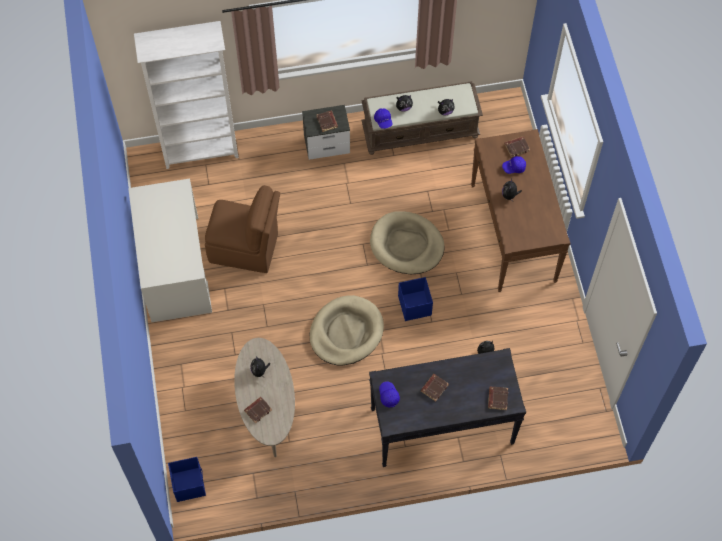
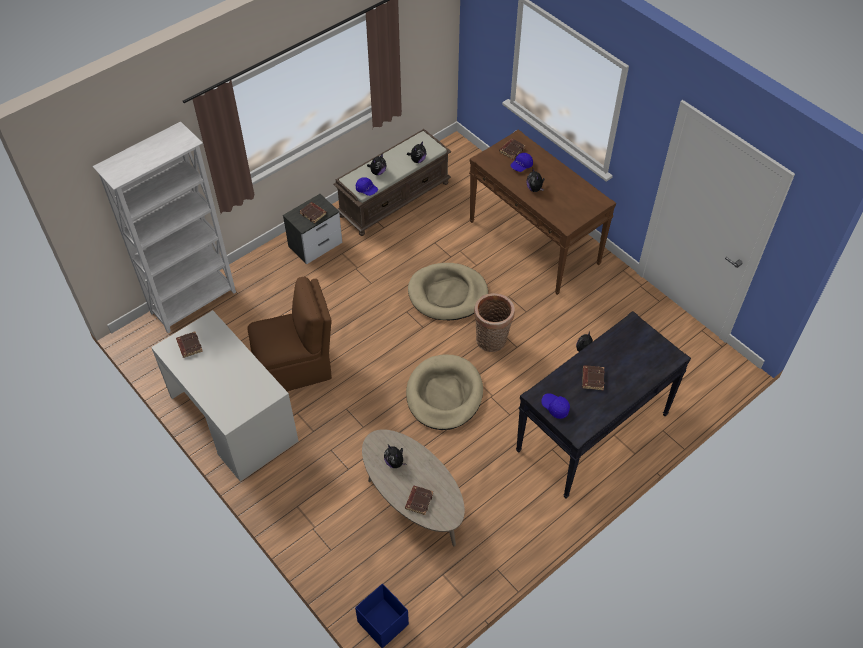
camera: 30 degrees left, 10 degrees down
blue storage box [398,277,433,321] -> basket [474,293,515,352]
brown book [488,387,508,410] -> brown book moved to [176,332,203,358]

